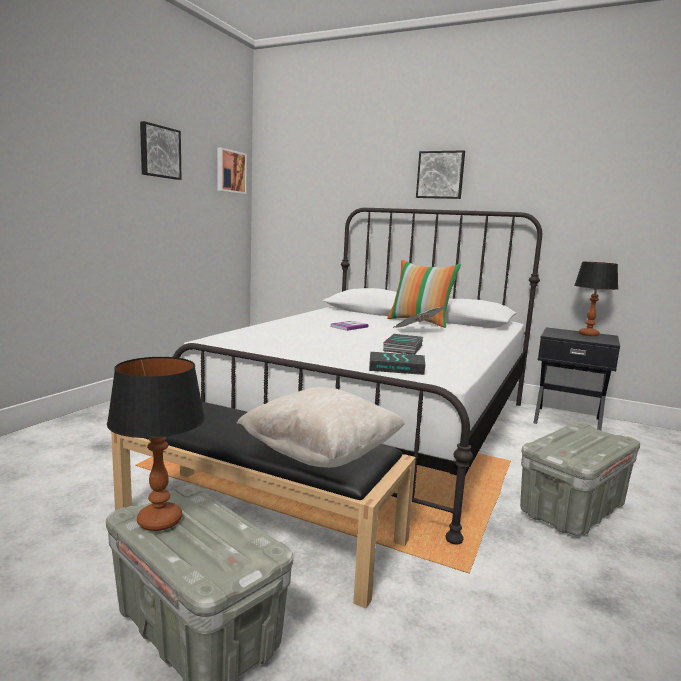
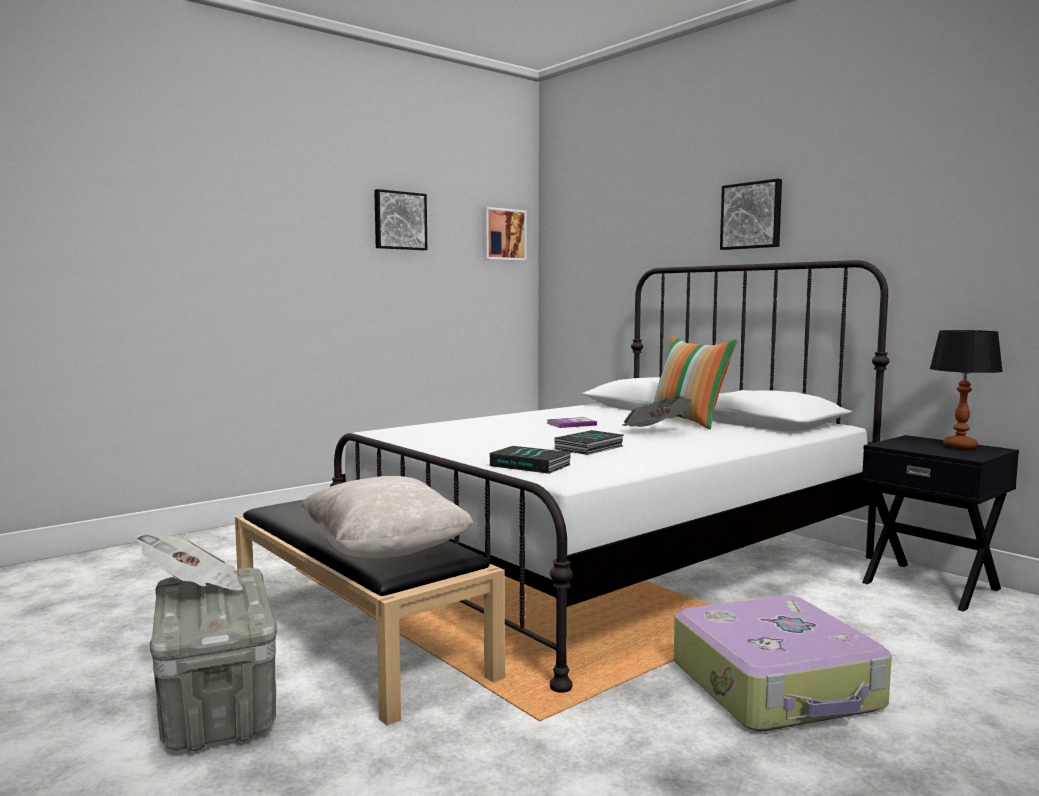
camera: 25 degrees right, 5 degrees down
table lamp [107,357,205,531] -> newspaper [134,534,243,591]
grey storage box [520,422,640,535] -> suitcase [674,596,892,731]

